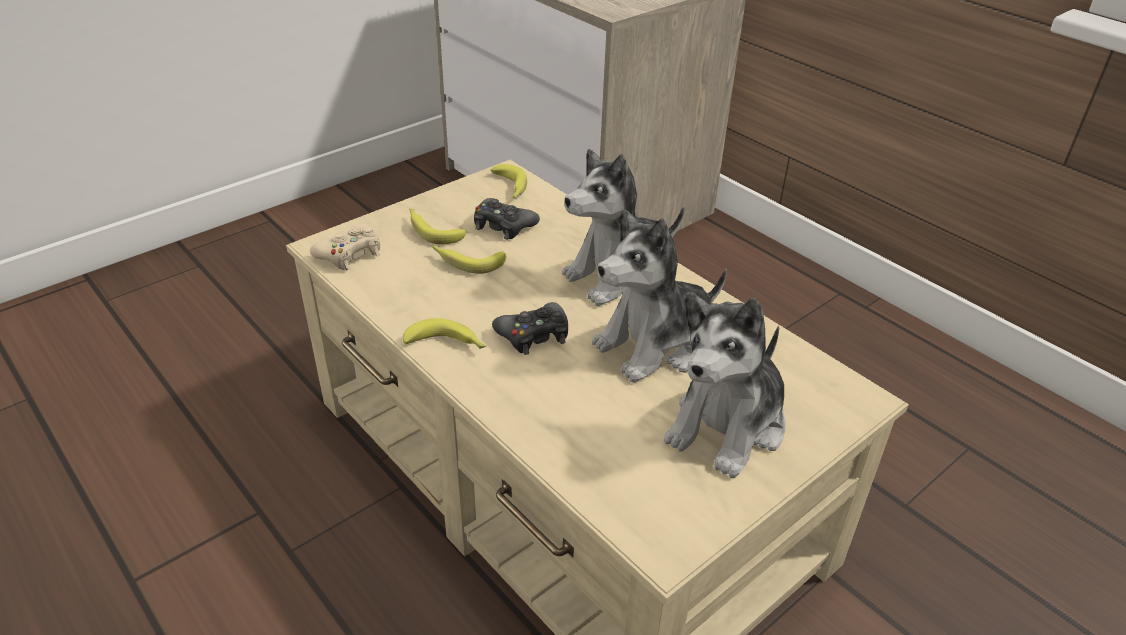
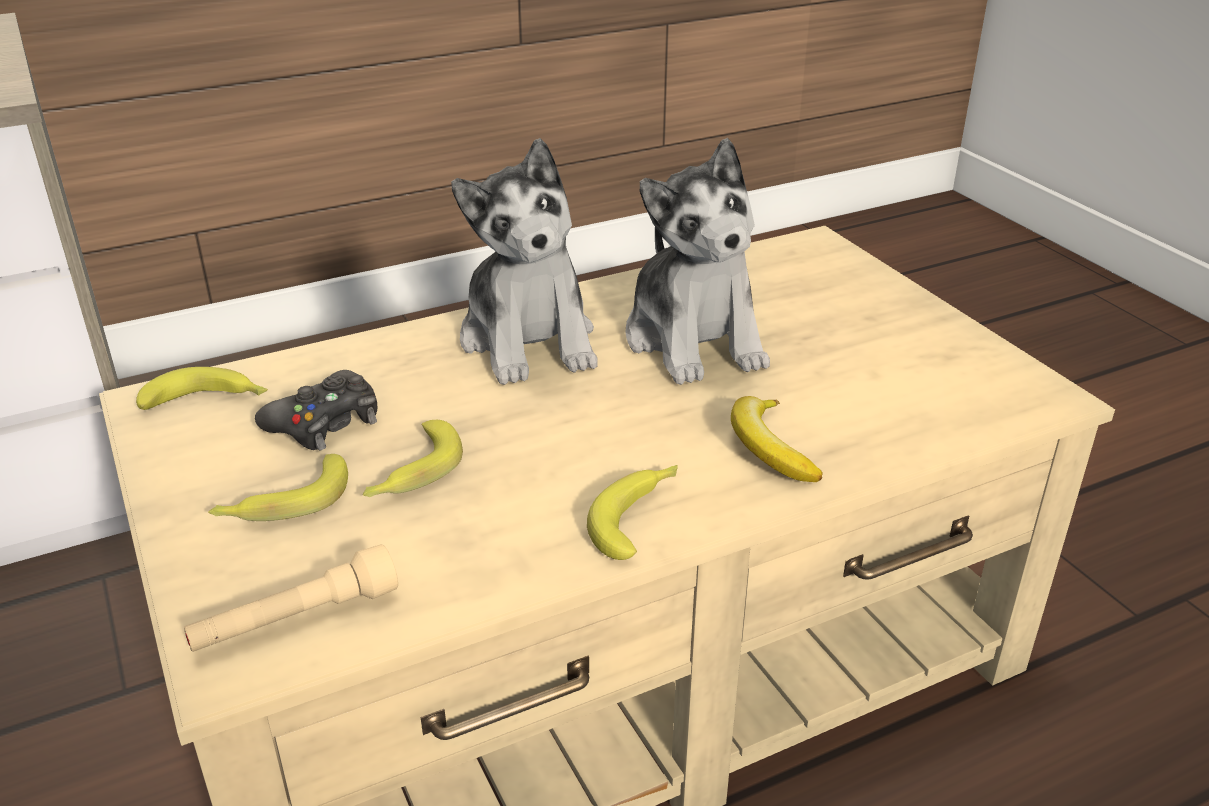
camera: 75 degrees left, 5 degrees down
beige game controller [310,224,380,270] -> beige flashlight [184,544,398,652]
black game controller [492,302,568,355] -> none
plush toy [664,292,786,478] -> none
none -> banana [731,396,823,482]

